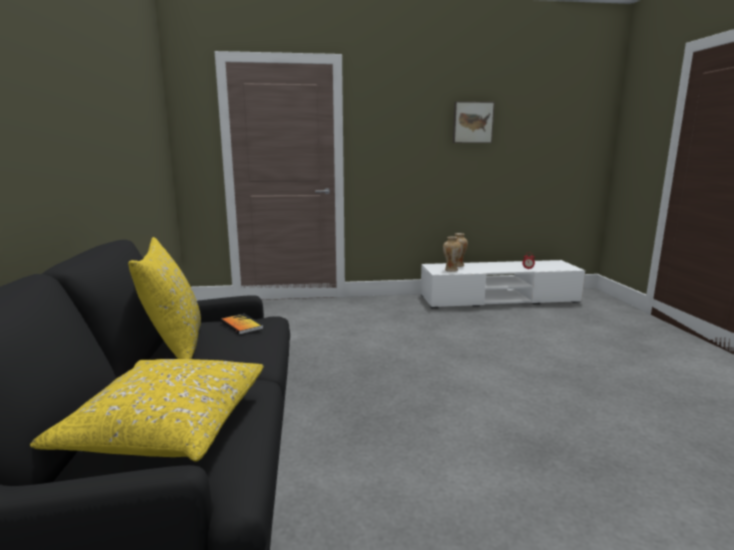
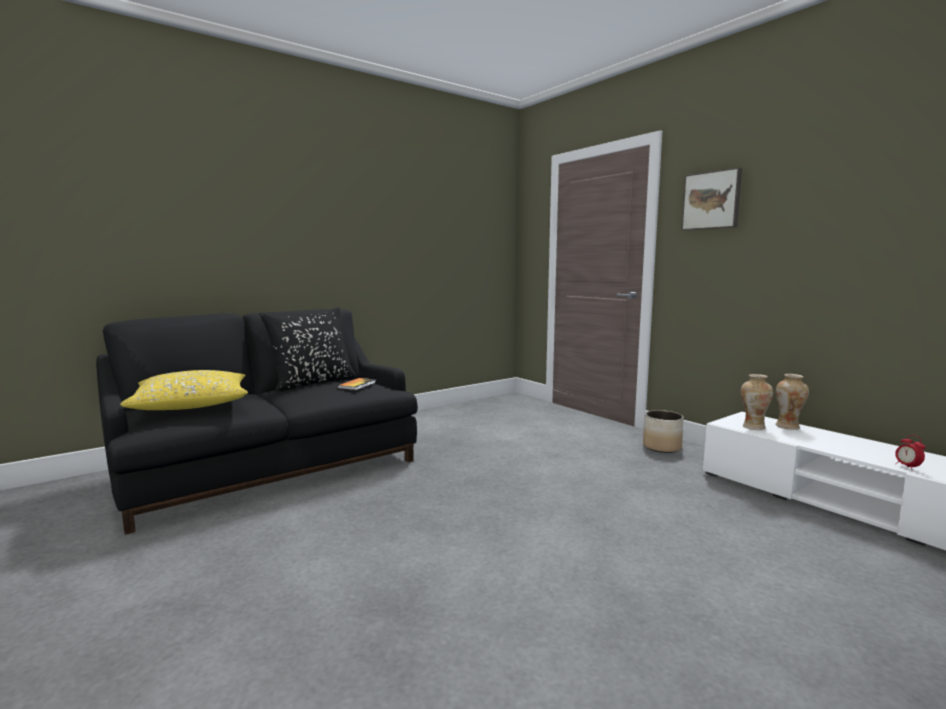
camera: 60 degrees right, 5 degrees down
yellow pillow [128,237,201,359] -> black pillow [259,307,356,391]
picture [453,101,495,143] -> picture moved to [681,167,742,230]
none -> planter [643,410,684,453]

